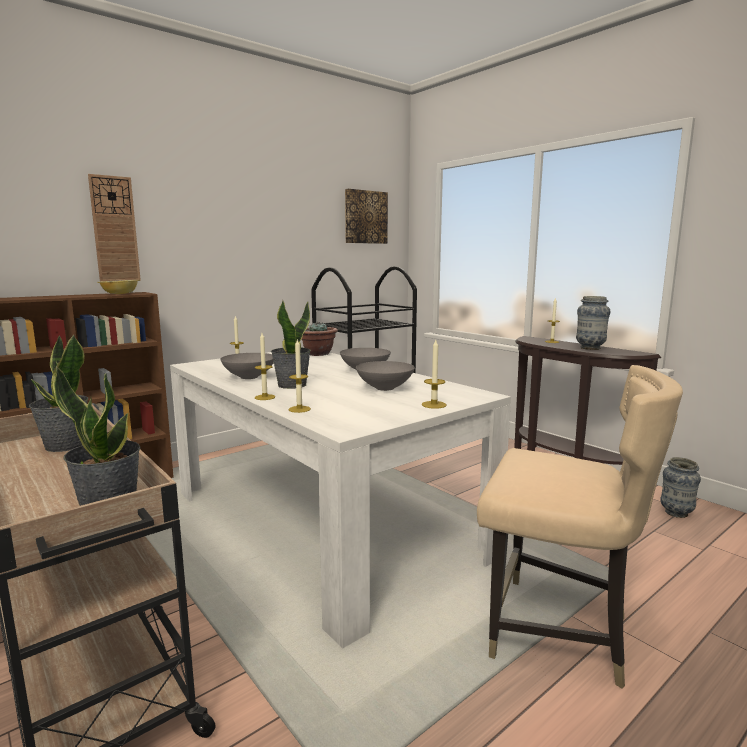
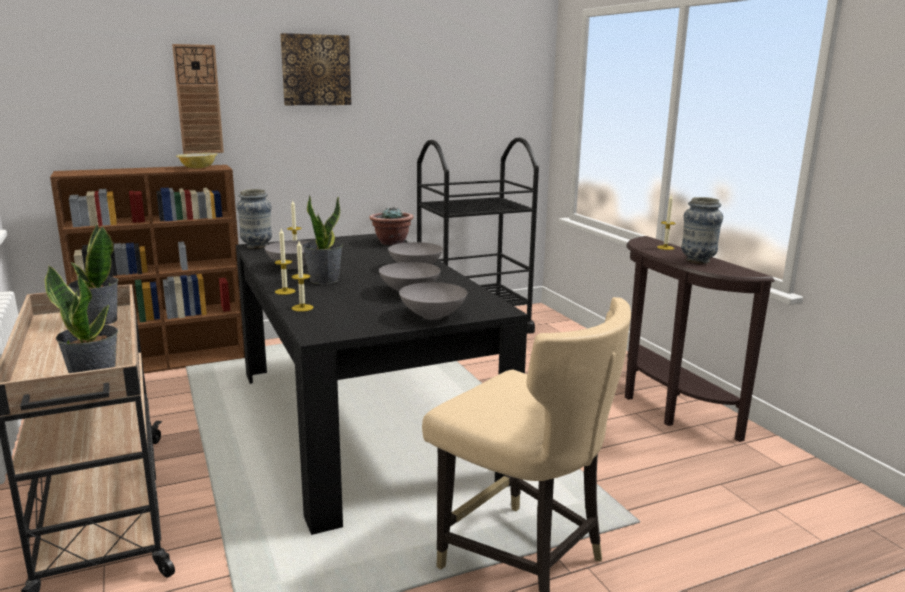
camera: 15 degrees right, 5 degrees up
white dining table [170,352,511,648] -> black dining table [236,234,528,535]
picture [345,189,388,244] -> picture moved to [280,33,351,105]
candle [422,340,447,409] -> grey bowl [399,282,467,320]
vase [660,457,701,518] -> vase moved to [237,189,272,249]

